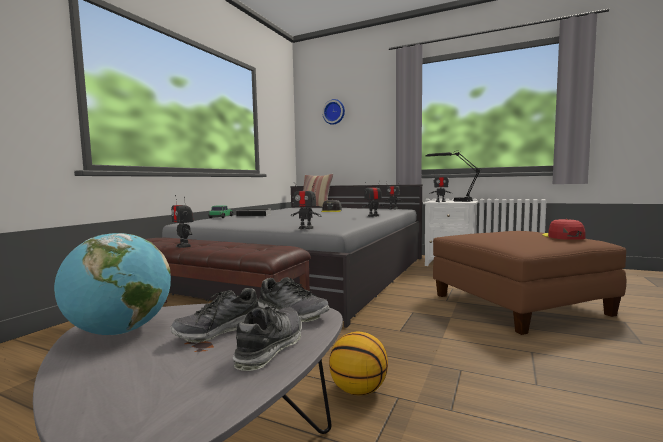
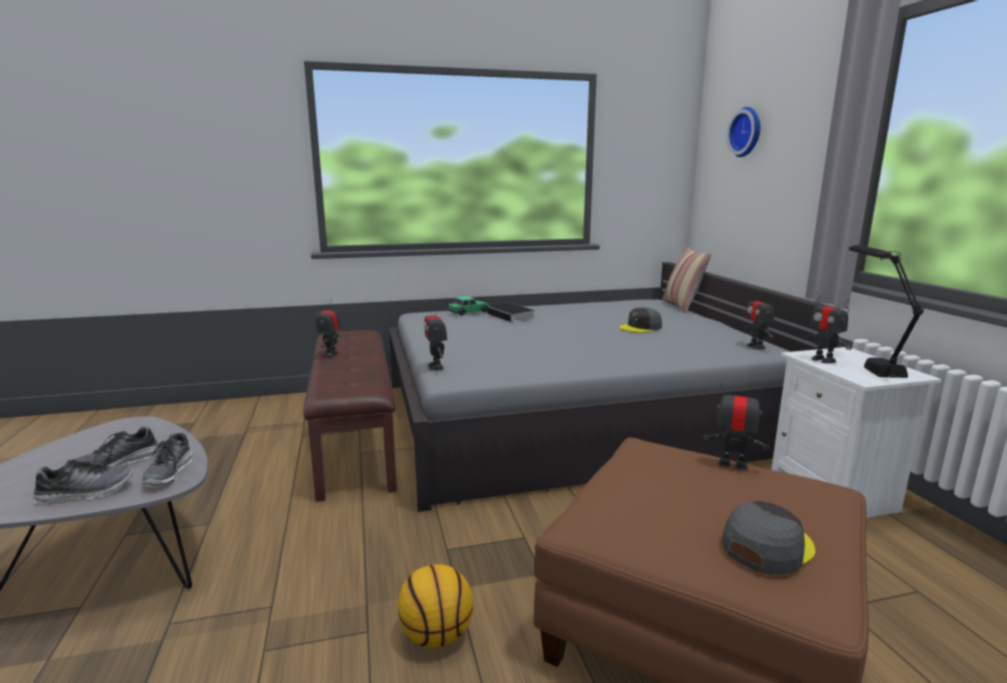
camera: 50 degrees right, 10 degrees up
globe [54,233,171,335] -> none
shoe [170,288,259,343] -> shoe turned 60 degrees counterclockwise [75,426,159,467]
basketball [329,331,388,395] -> basketball moved to [398,564,473,648]
toy robot [362,181,384,217] -> toy robot moved to [702,382,770,470]
red cap [542,219,586,240] -> grey cap [722,501,815,575]

